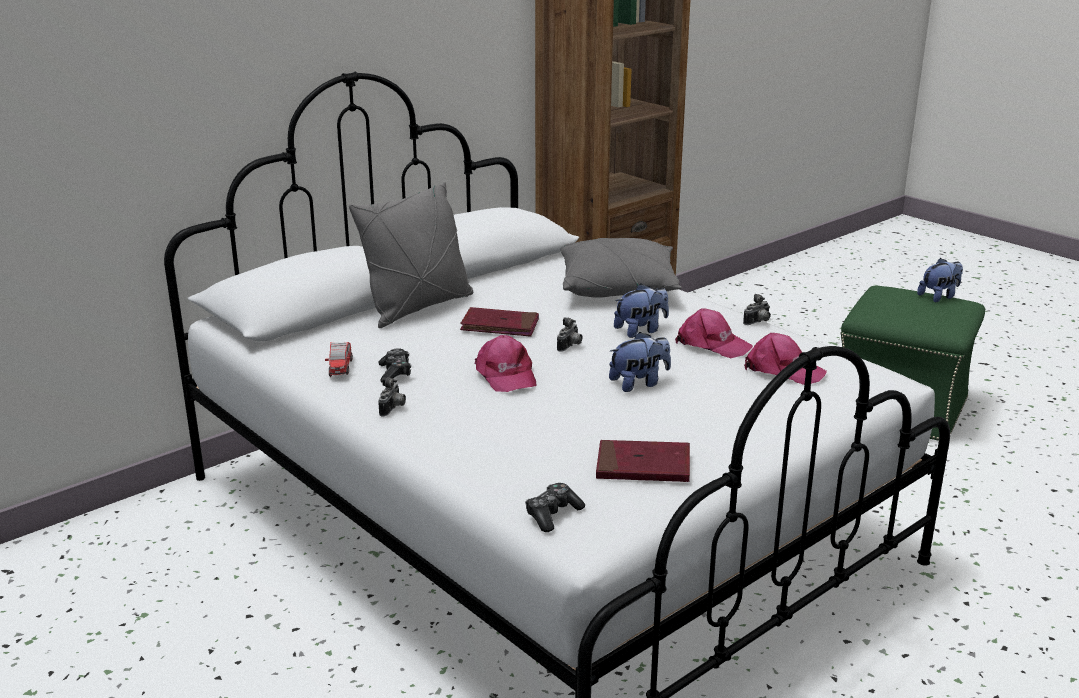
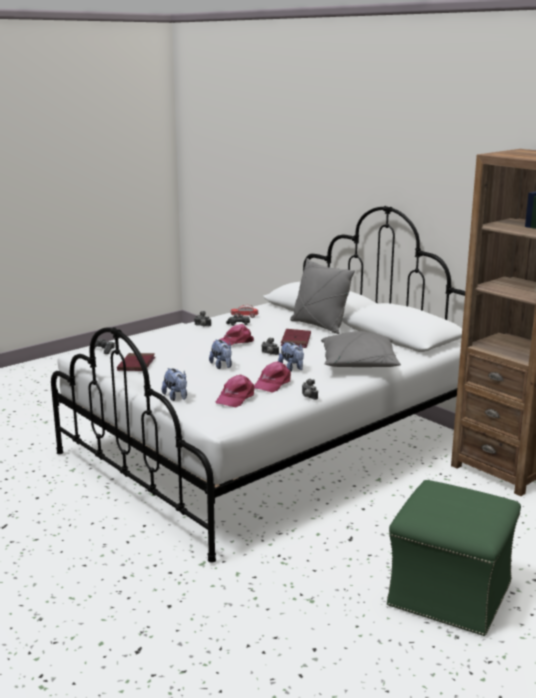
camera: 90 degrees right, 5 degrees down
plush toy [917,258,963,302] -> plush toy moved to [162,368,187,401]

